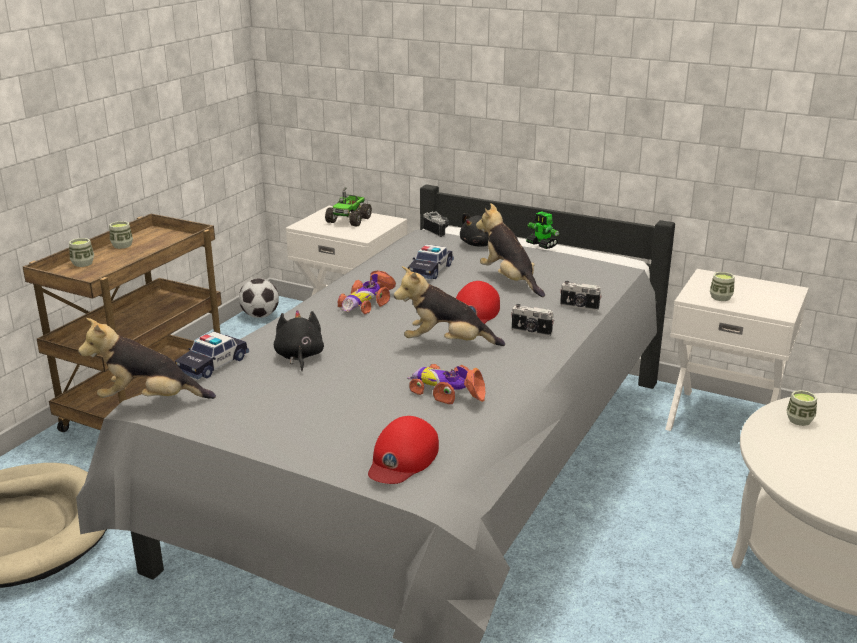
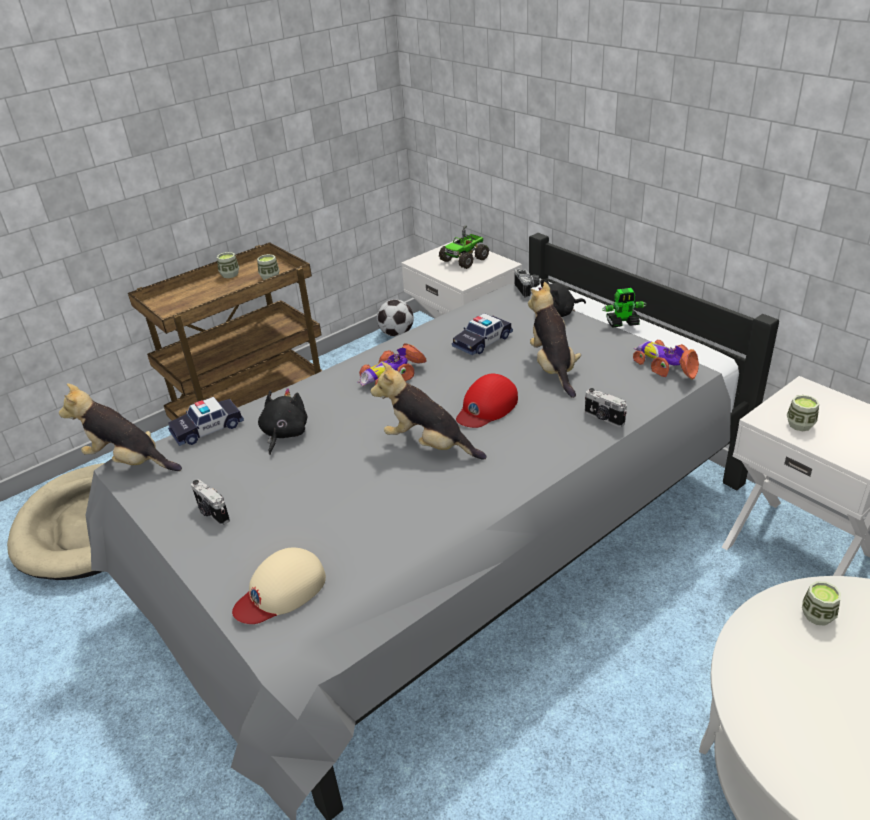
camera: 25 degrees right, 10 degrees up
cup [69,238,94,267] -> cup moved to [257,254,280,280]
red cap [368,416,439,484] -> beige cap [232,548,326,624]
toy car [407,364,486,404] -> toy car moved to [633,340,699,379]
camera [511,304,554,336] -> camera moved to [191,479,230,525]
toy robot [526,211,559,249] -> toy robot turned 75 degrees counterclockwise [602,288,647,328]

